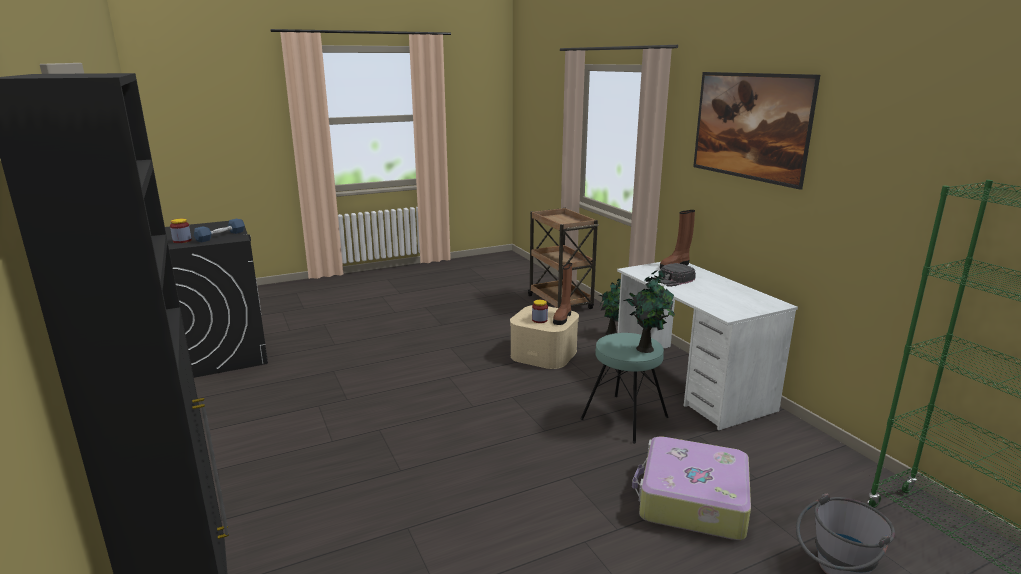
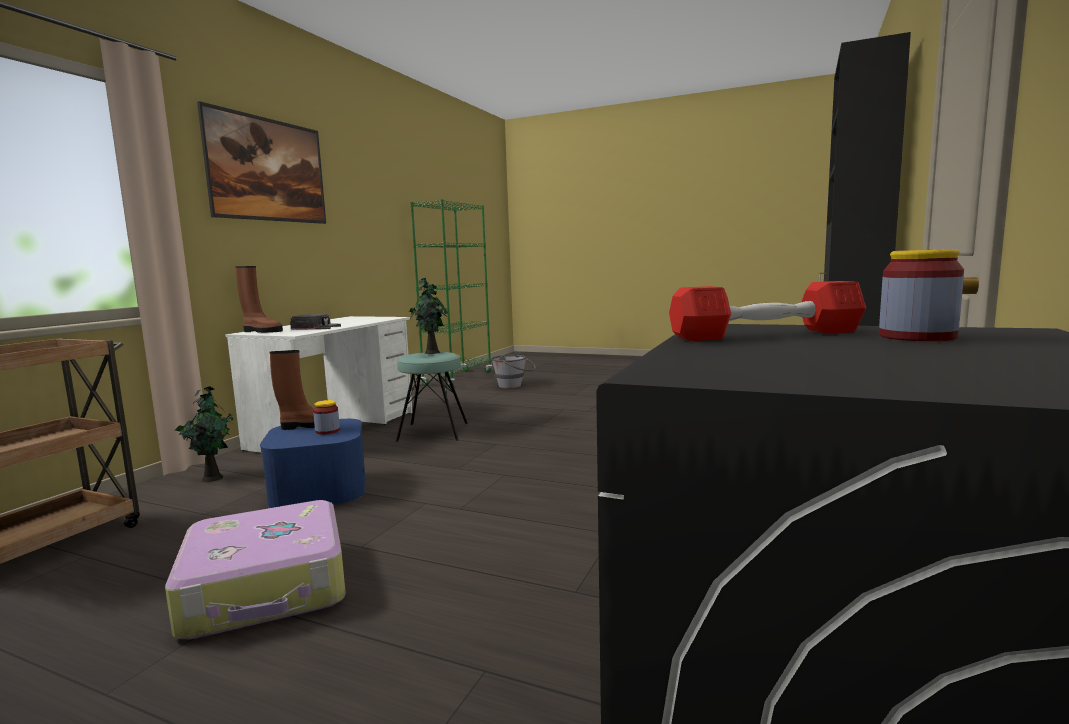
camera: 130 degrees left, 10 degrees down
blue dumbbell [194,219,245,242] -> red dumbbell [669,281,866,341]
beige storage box [510,305,579,369] -> blue storage box [260,419,366,508]
suitcase [632,436,751,540] -> suitcase moved to [165,500,346,639]

